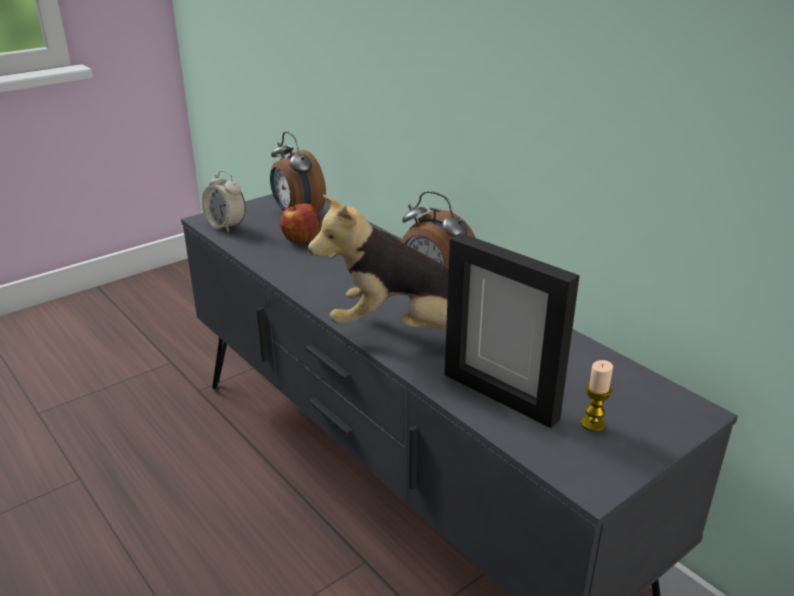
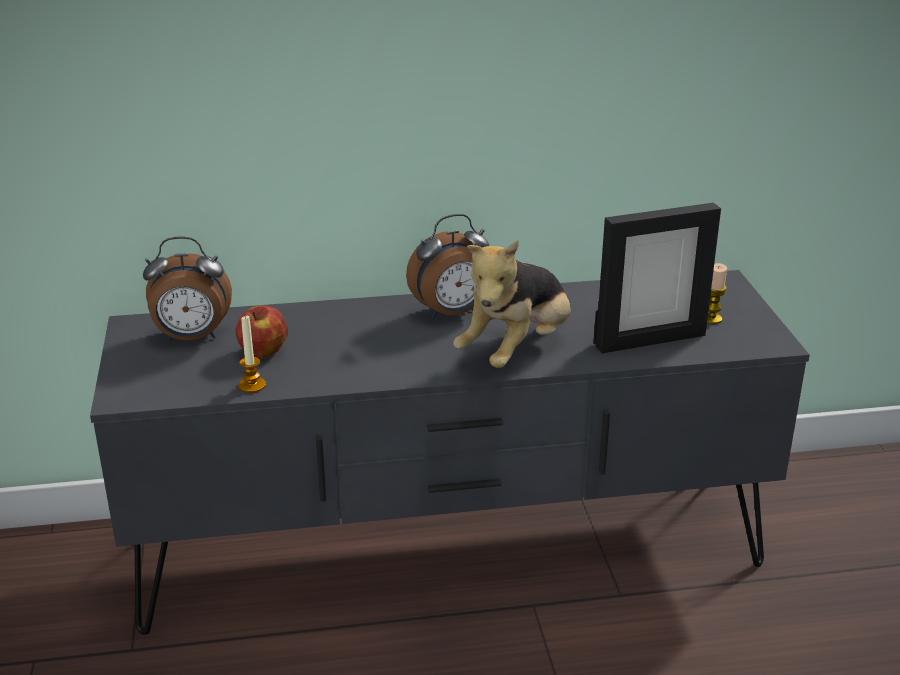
camera: 60 degrees left, 0 degrees up
alarm clock [202,170,246,233] -> none
none -> candle [238,316,266,393]

